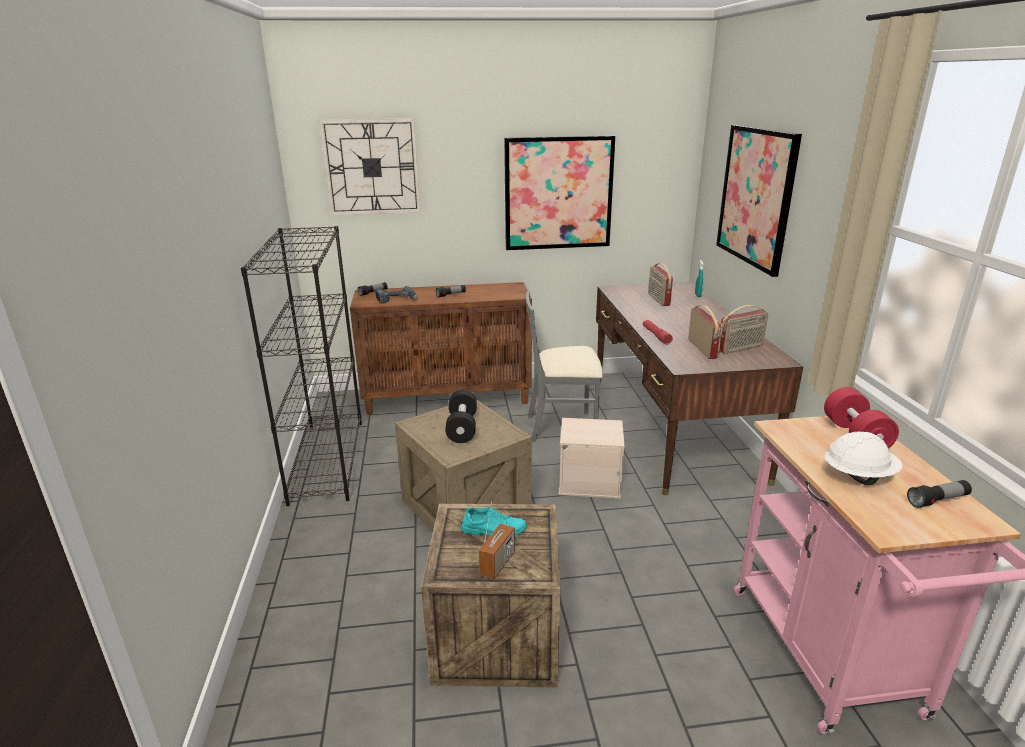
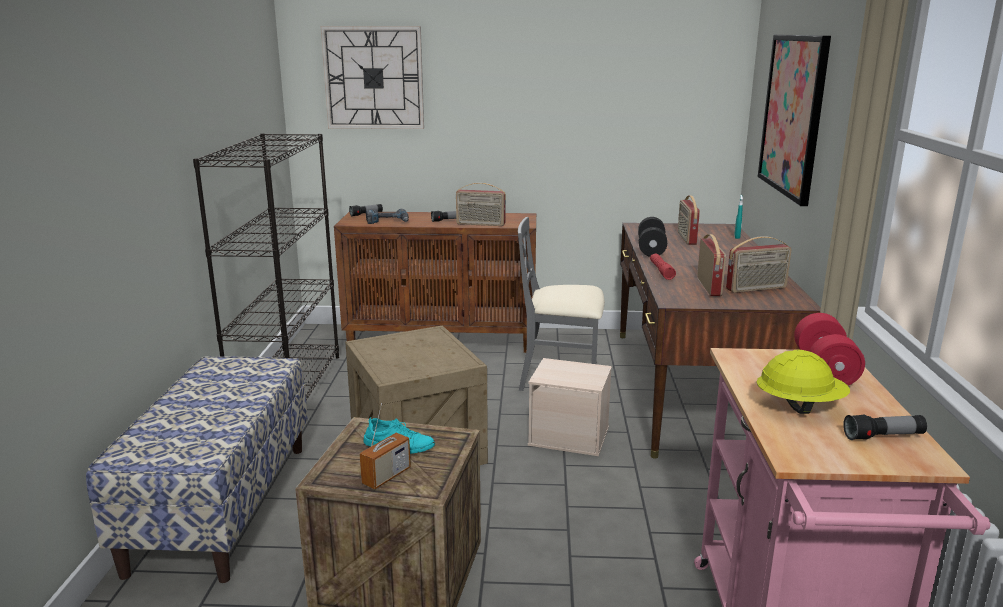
camera: 10 degrees right, 5 degrees down
black dumbbell [445,390,477,443] -> black dumbbell moved to [638,217,667,257]
picture [504,135,615,250] -> none
white hard hat [824,432,902,485] -> yellow hard hat [756,350,850,414]
none -> bench [86,356,308,583]
none -> radio [456,183,506,226]

